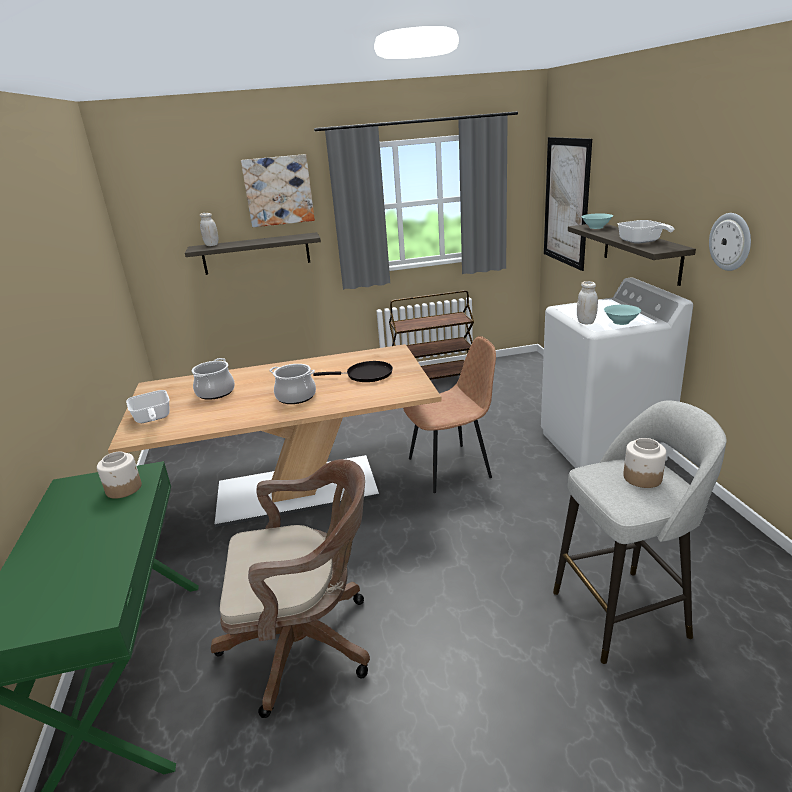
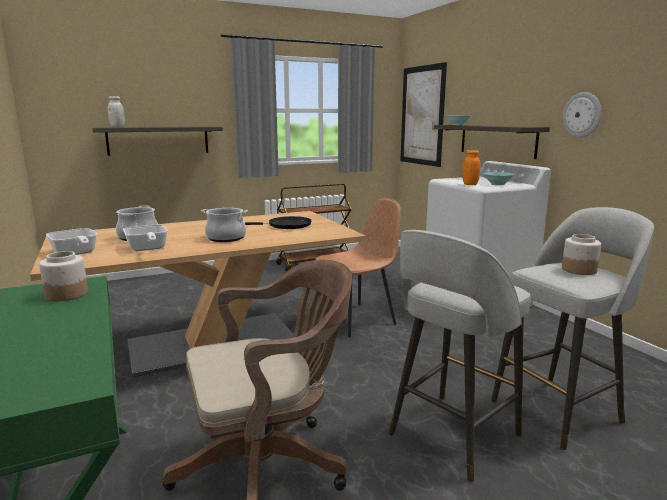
camera: 15 degrees left, 10 degrees down
picture [241,154,315,227] -> none
white jar [577,281,598,324] -> orange jar [462,150,480,185]
frying pan [618,220,674,244] -> frying pan moved to [123,224,168,251]
none -> grey stool [388,230,531,482]

